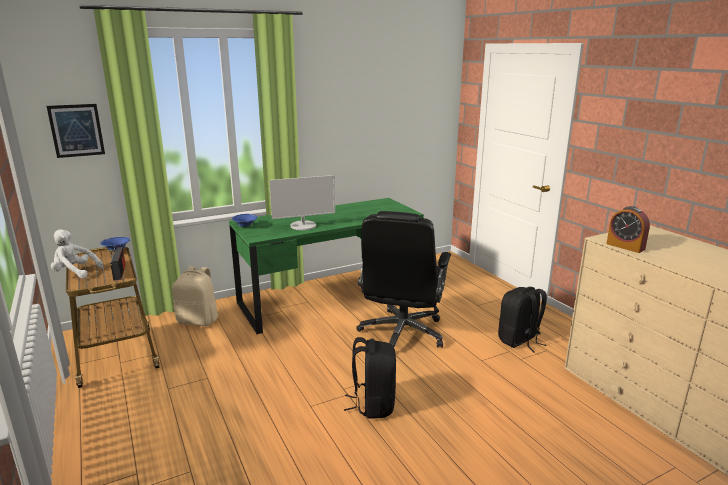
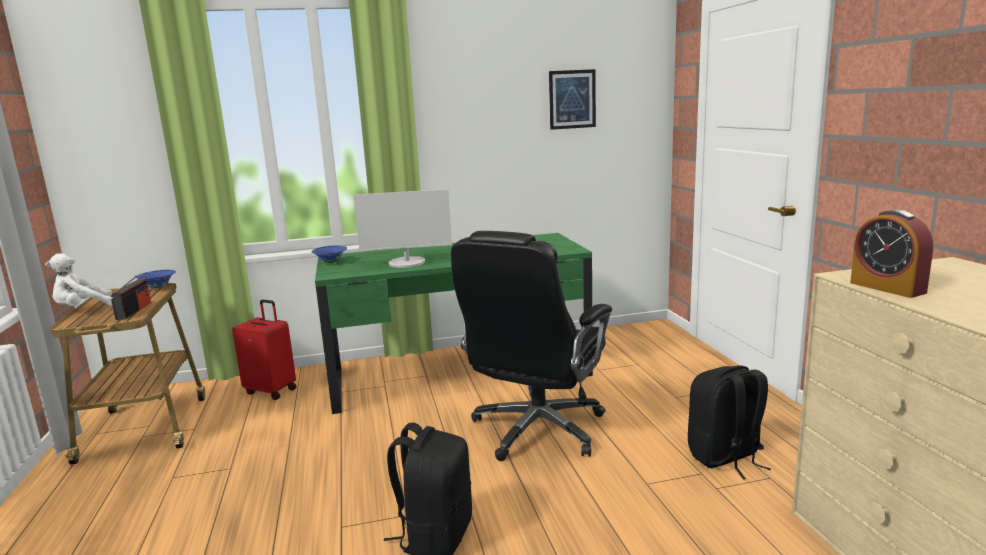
camera: 15 degrees right, 5 degrees down
picture [47,104,105,158] -> picture moved to [549,69,596,130]
white plush toy [51,230,103,278] -> white plush toy turned 60 degrees counterclockwise [45,254,113,307]
beige backpack [172,266,218,326] -> red suitcase [232,300,297,400]

